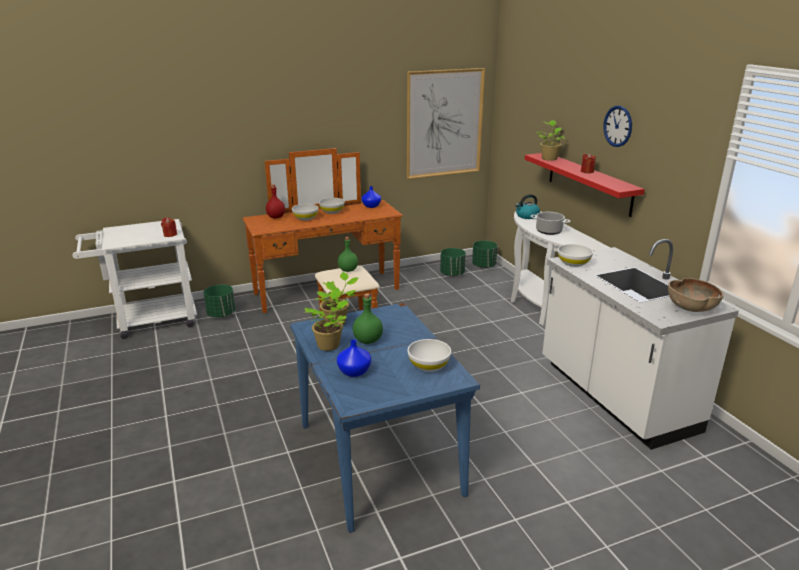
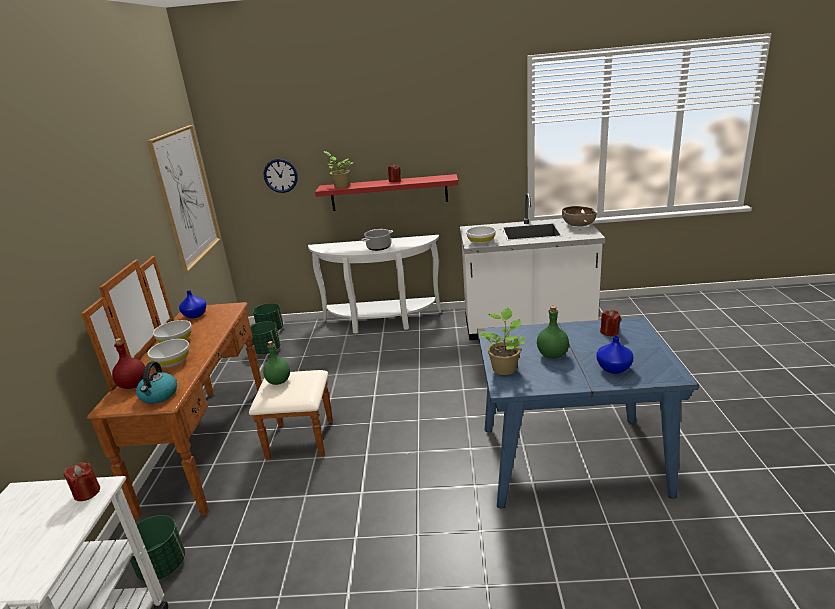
camera: 65 degrees left, 0 degrees up
potted plant [303,288,348,351] -> none
white bowl [408,339,451,372] -> red candle [600,310,621,336]
kettle [515,194,540,219] -> kettle moved to [136,361,177,404]
wall clock [603,106,632,147] -> wall clock moved to [264,159,298,193]

